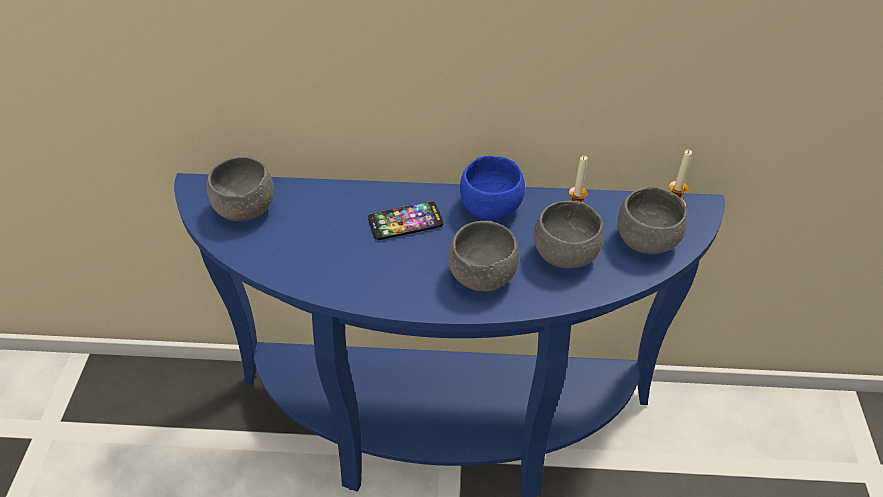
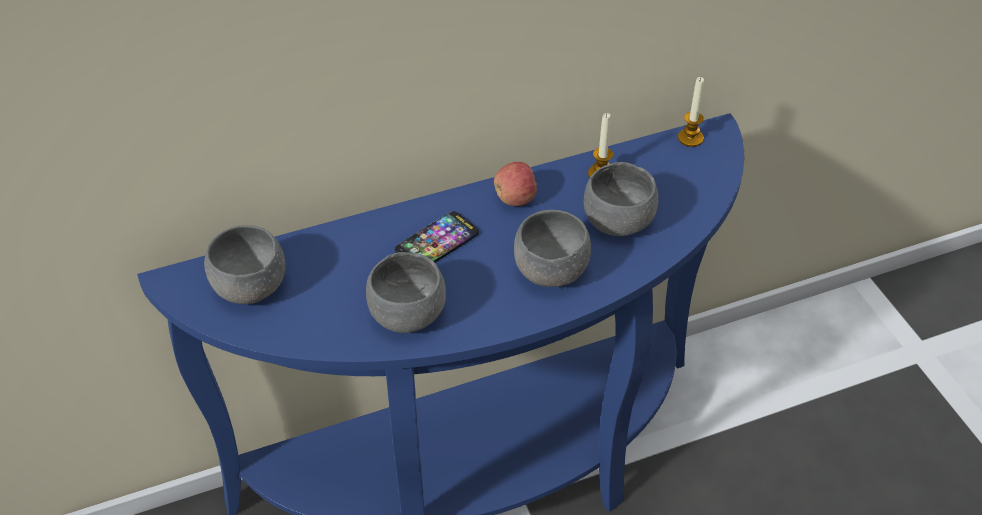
camera: 25 degrees left, 0 degrees up
blue bowl [460,156,525,220] -> apple [494,162,538,206]
grey bowl [617,187,688,254] -> grey bowl moved to [366,252,446,333]

